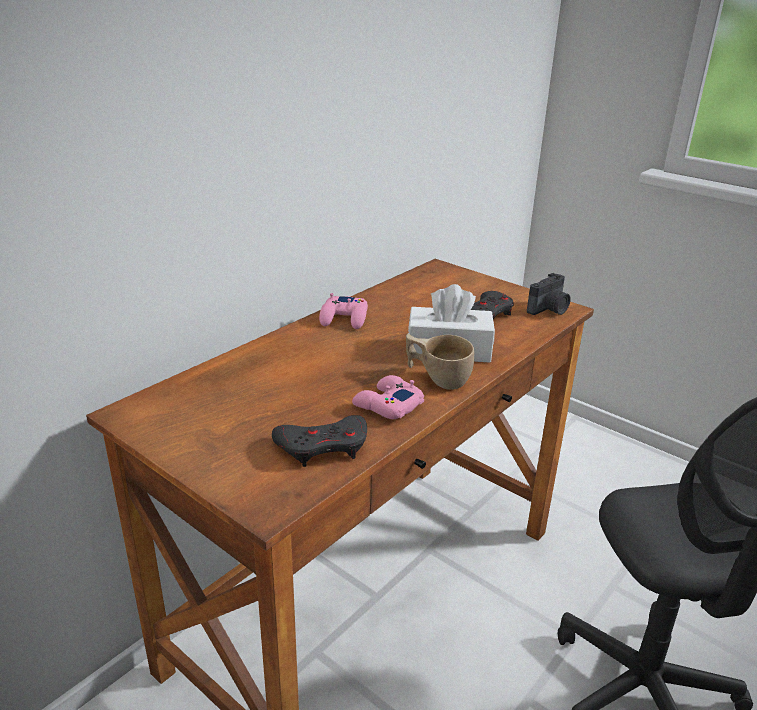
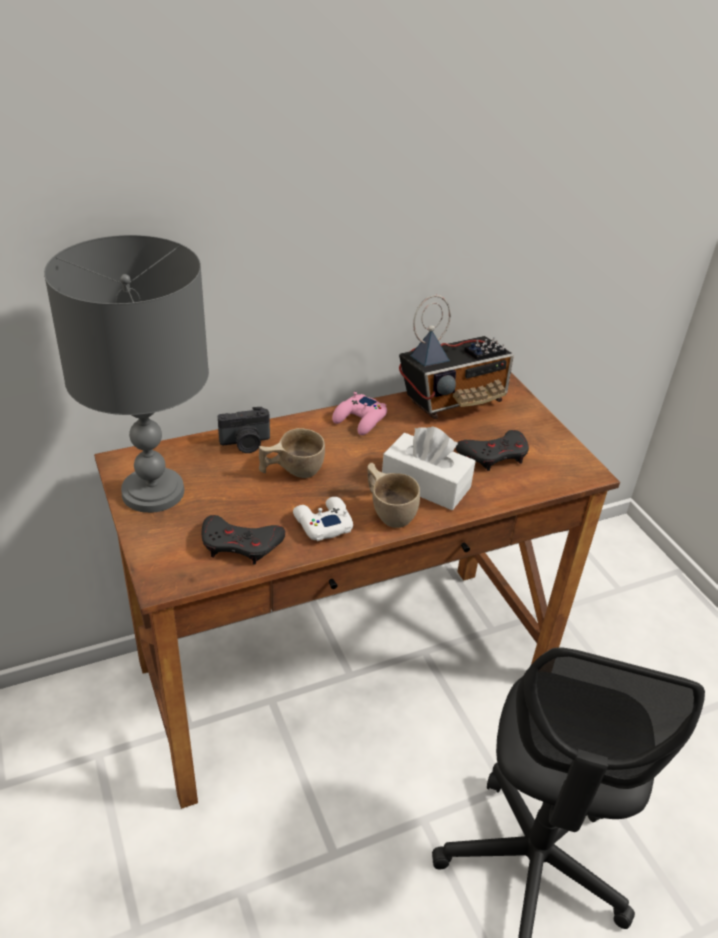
camera: 25 degrees right, 10 degrees up
pink game controller [352,375,424,419] -> white game controller [293,497,353,541]
camera [527,273,571,315] -> camera moved to [218,407,270,453]
none -> grey table lamp [44,235,209,513]
none -> beige cup [259,428,325,478]
none -> radio [399,295,514,419]

